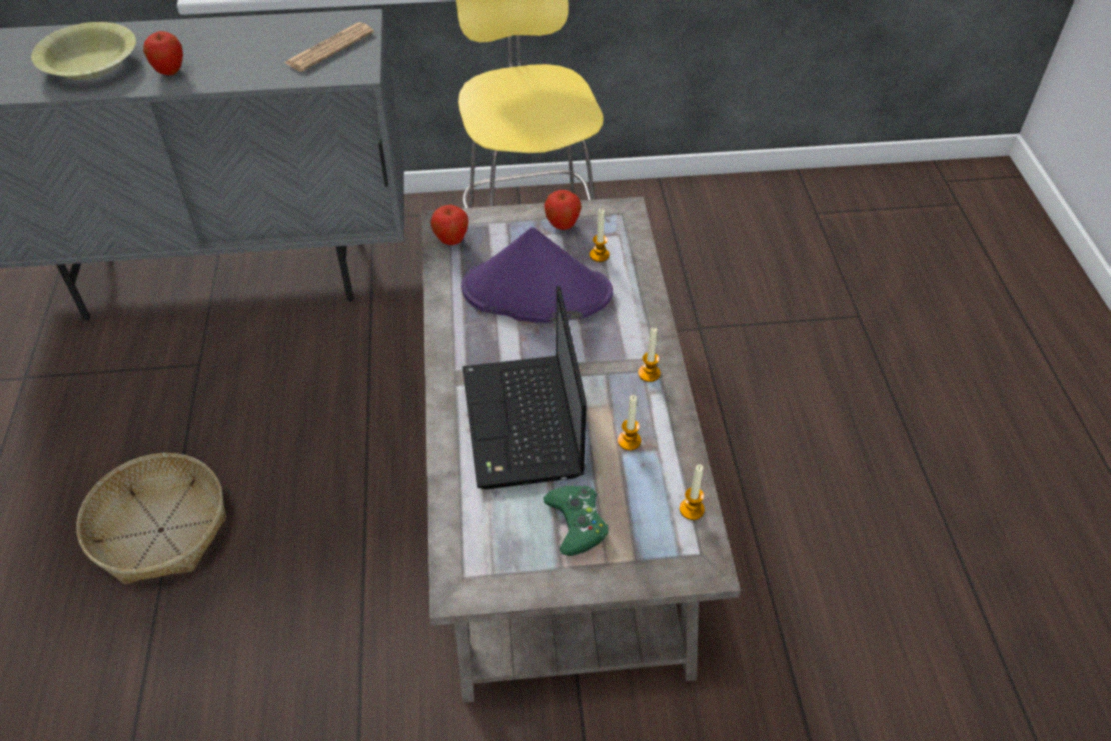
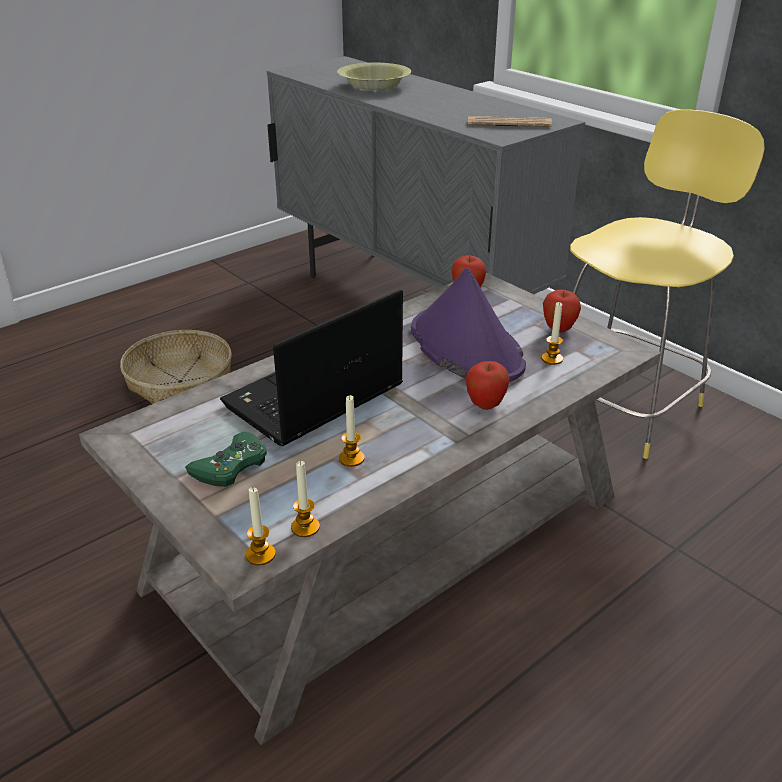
camera: 55 degrees right, 15 degrees down
apple [143,31,183,75] -> apple moved to [466,361,509,410]
candle [638,328,661,382] -> candle moved to [246,487,276,565]

